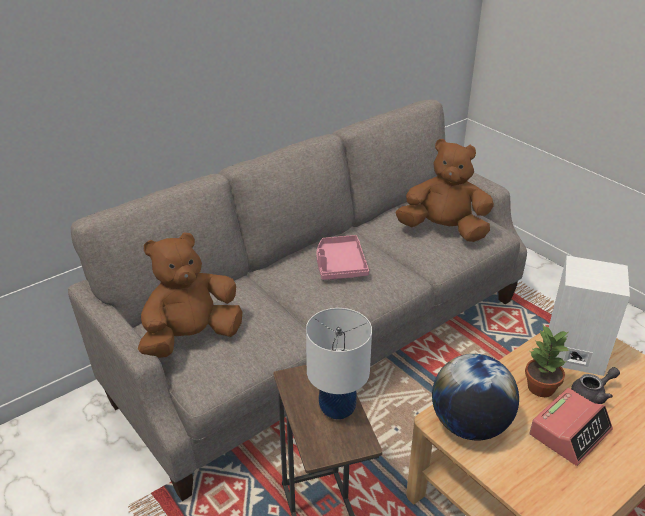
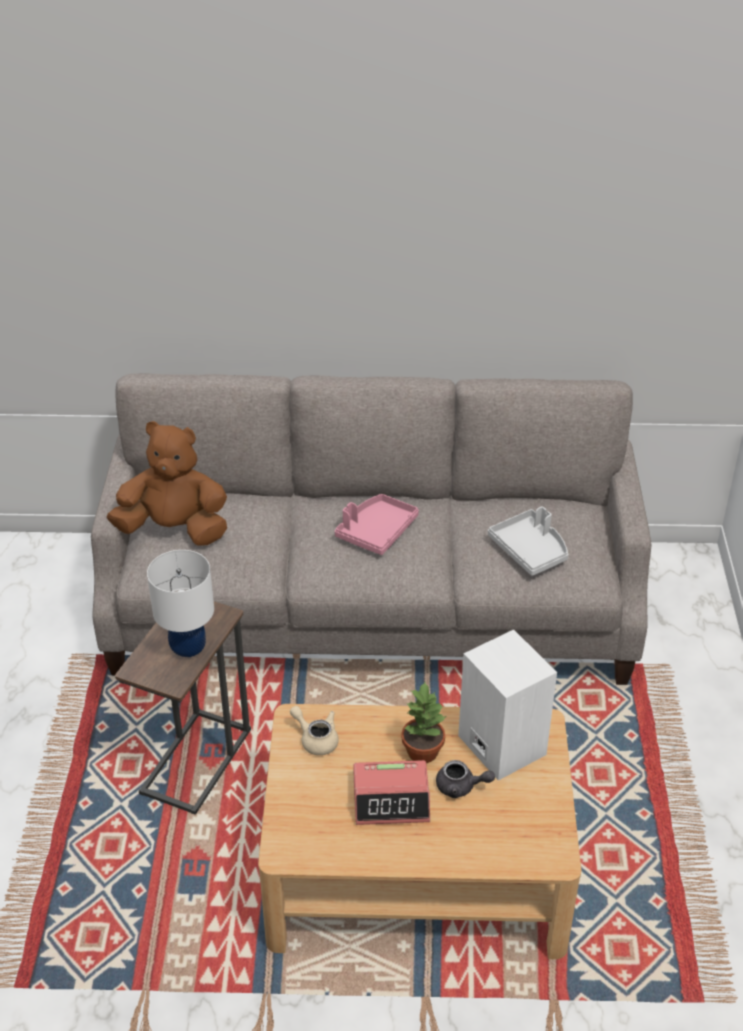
camera: 40 degrees right, 5 degrees up
brown plush toy [396,139,494,242] -> grey tray [488,506,568,576]
globe [432,354,519,441] -> beige teapot [290,706,339,755]

